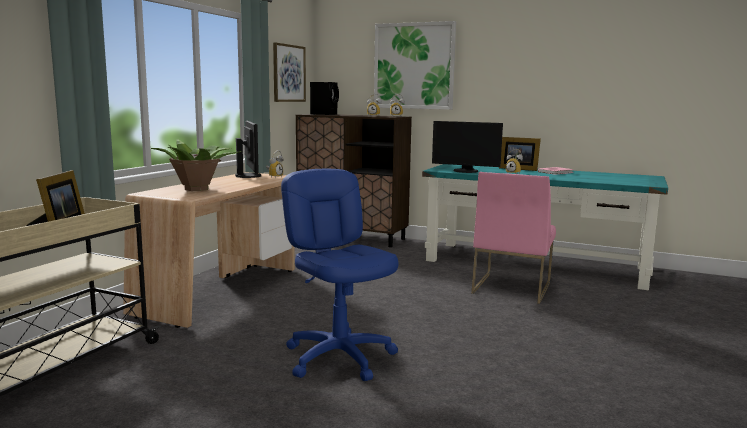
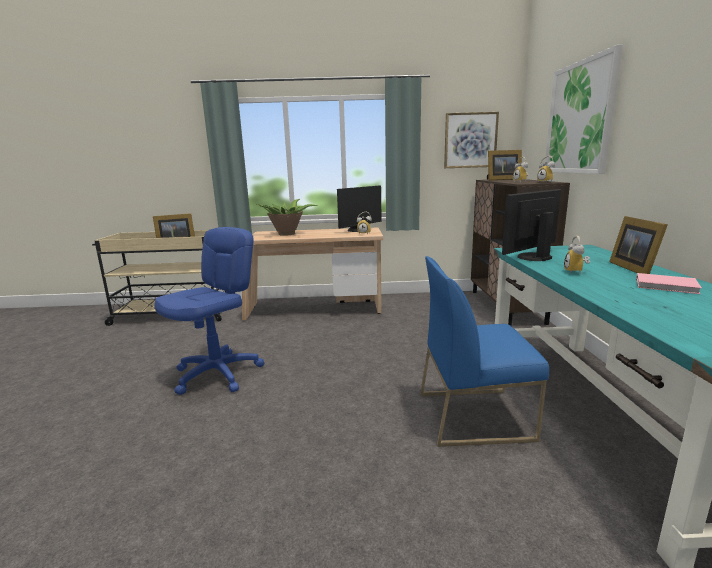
camera: 65 degrees right, 5 degrees up
black speaker [310,82,339,115] -> picture frame [487,150,522,180]
monitor [432,121,503,173] -> monitor turned 60 degrees clockwise [502,189,561,261]
pink chair [471,172,556,304] -> blue chair [420,256,549,447]

